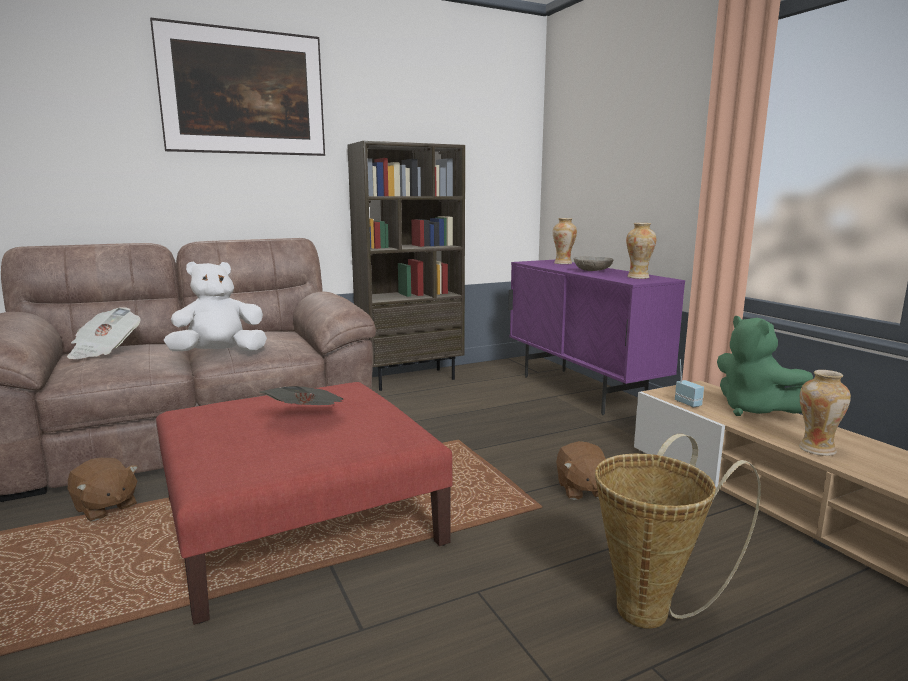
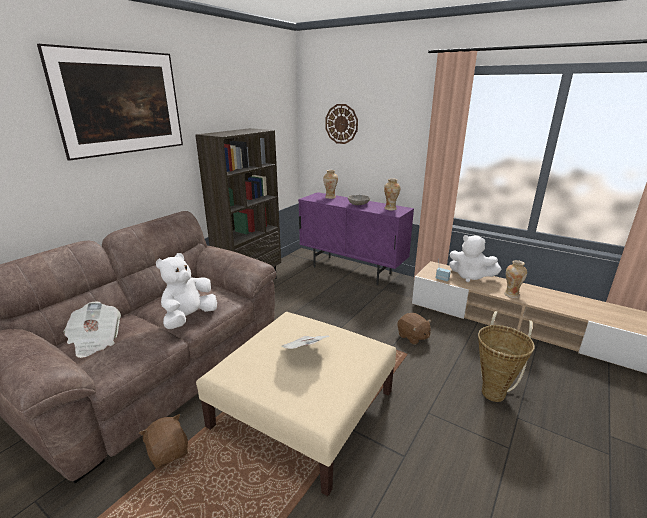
camera: 30 degrees left, 10 degrees up
brown plush toy [67,458,138,522] -> brown plush toy turned 135 degrees counterclockwise [139,414,188,469]
red ottoman [156,382,453,625] -> beige ottoman [196,312,396,496]
green plush toy [717,316,813,416] -> white plush toy [449,235,502,282]
none -> wall clock [325,104,358,144]

